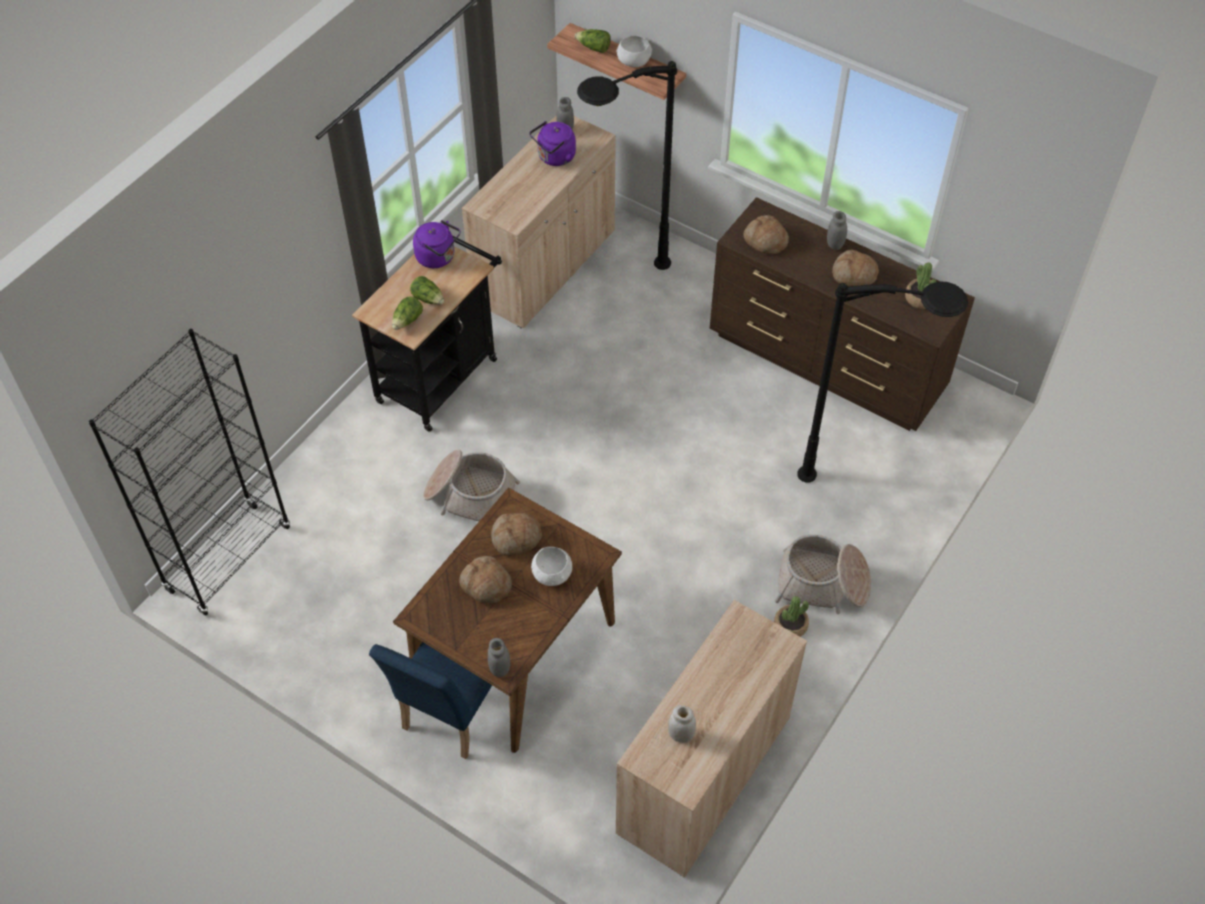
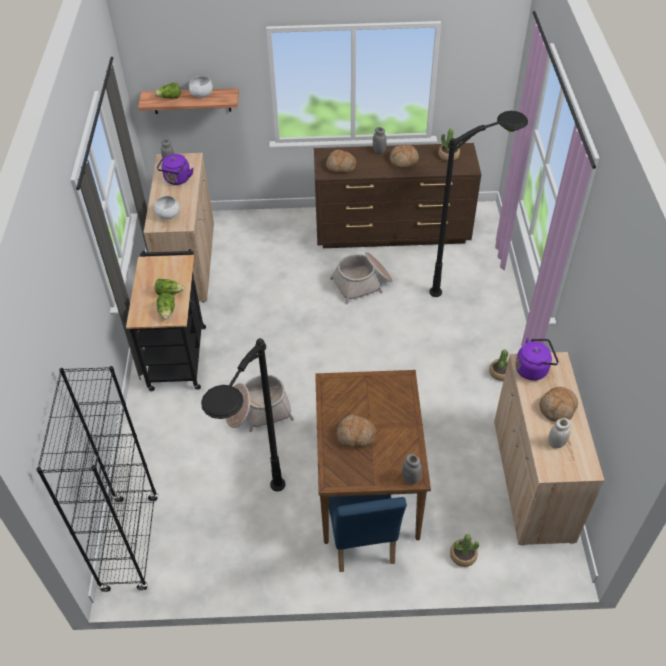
camera: 35 degrees left, 5 degrees down
purple kettle [413,220,460,268] -> purple kettle moved to [515,338,559,380]
bread [491,513,542,556] -> bread moved to [540,387,578,422]
white bowl [531,547,572,586] -> white bowl moved to [154,196,180,220]
black floor lamp [577,61,677,270] -> black floor lamp moved to [201,338,286,492]
basket [775,535,871,614] -> basket moved to [330,252,393,304]
none -> potted plant [450,534,479,567]

